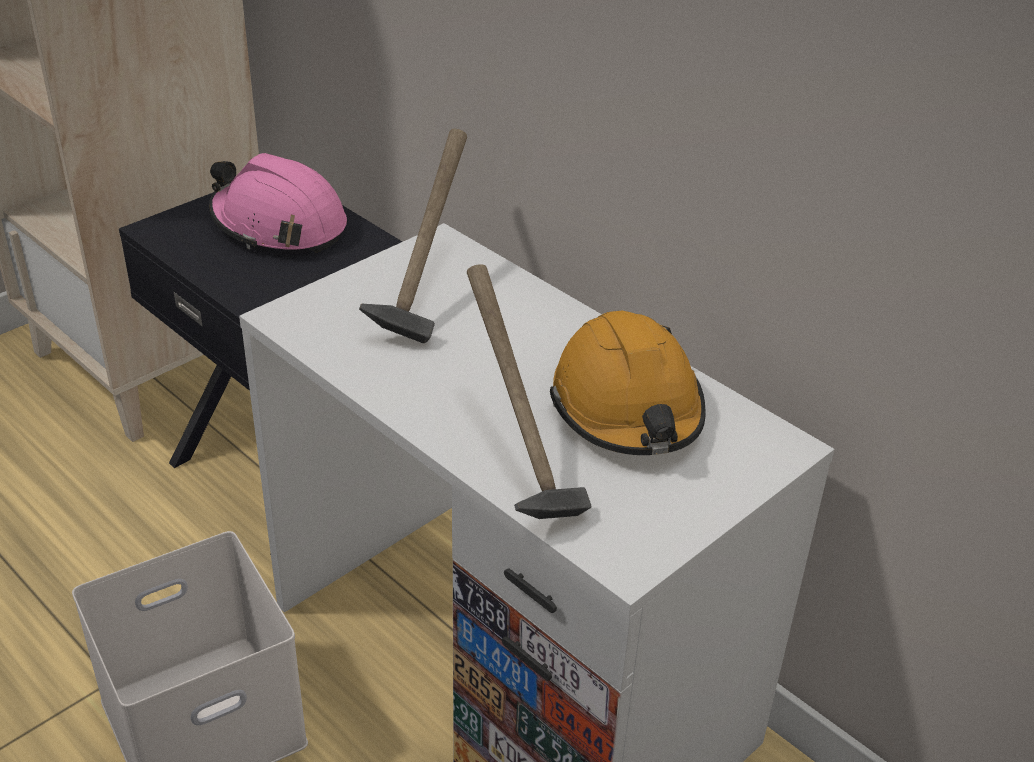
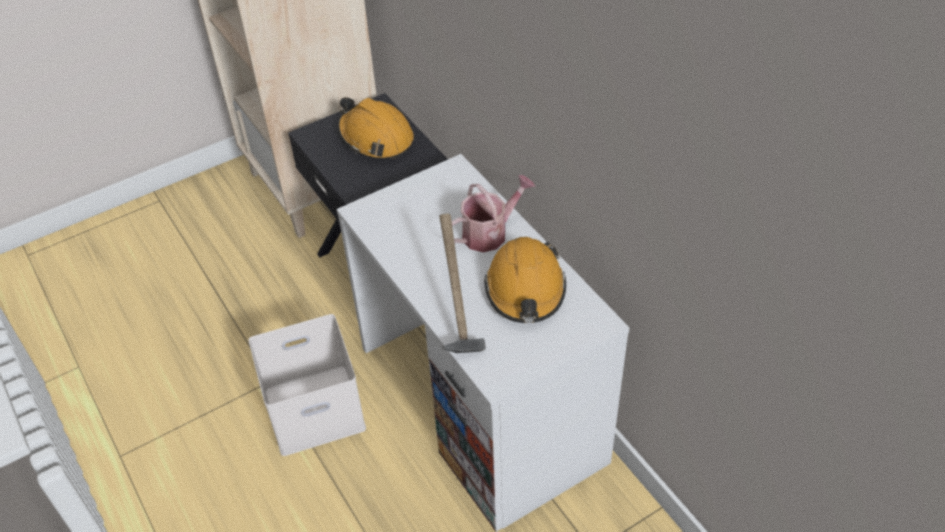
camera: 15 degrees right, 10 degrees up
pink hard hat [209,153,347,252] -> orange hard hat [338,97,414,159]
hammer [359,129,467,343] -> none
none -> watering can [452,175,535,252]

